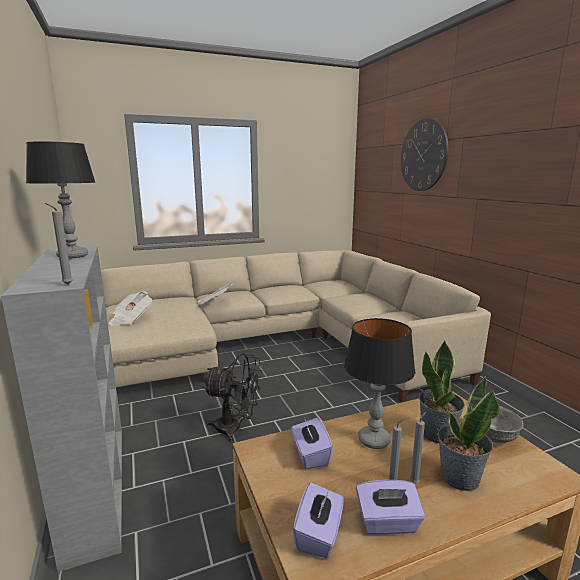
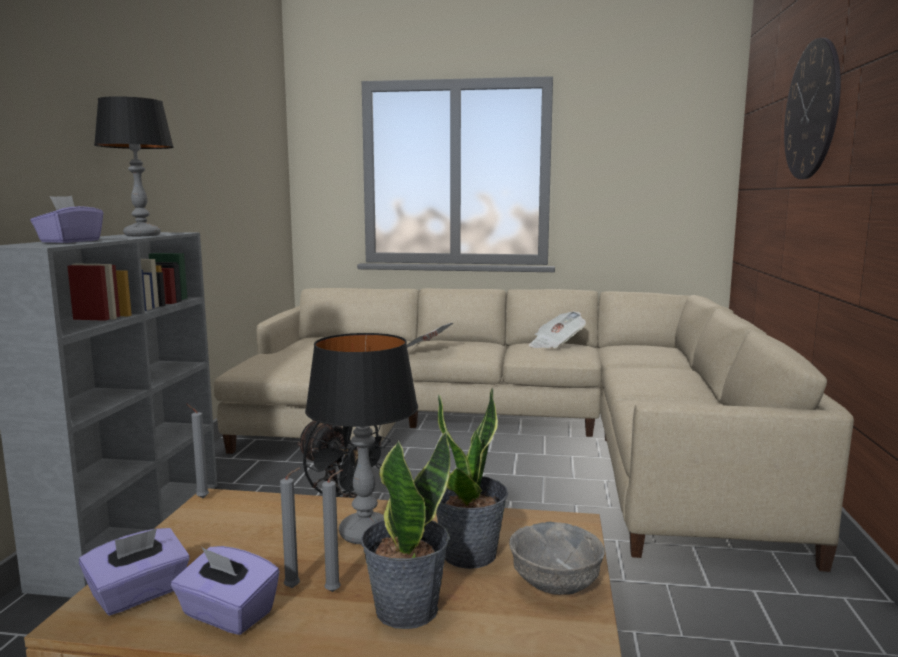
camera: 30 degrees right, 5 degrees down
grey candle [45,203,73,285] -> grey candle moved to [186,404,209,498]
newspaper [109,291,152,326] -> newspaper moved to [529,311,586,348]
purple tissue box [291,418,333,469] -> purple tissue box moved to [30,196,103,243]

